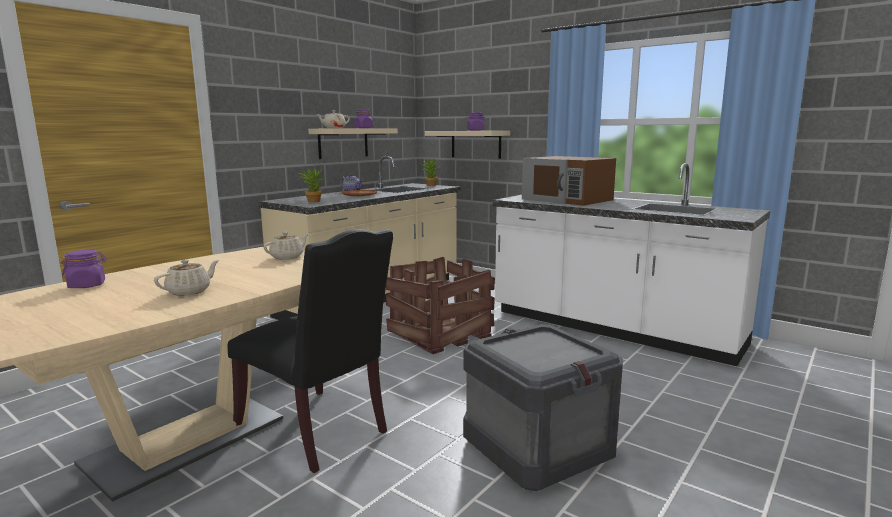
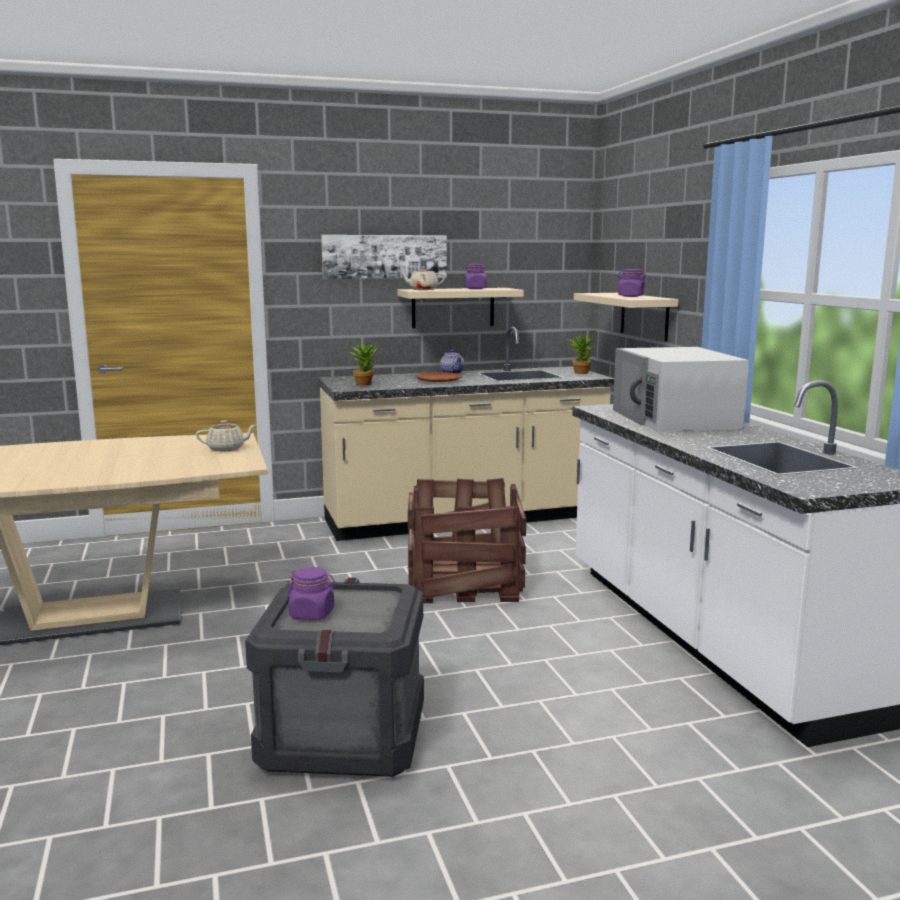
camera: 35 degrees right, 0 degrees up
purple jar [61,250,107,288] -> purple jar moved to [287,567,336,620]
beige teapot [154,260,219,296] -> none
black chair [228,229,393,473] -> none
brown microwave [522,156,616,206] -> white microwave [613,347,749,432]
none -> picture [321,235,447,279]

